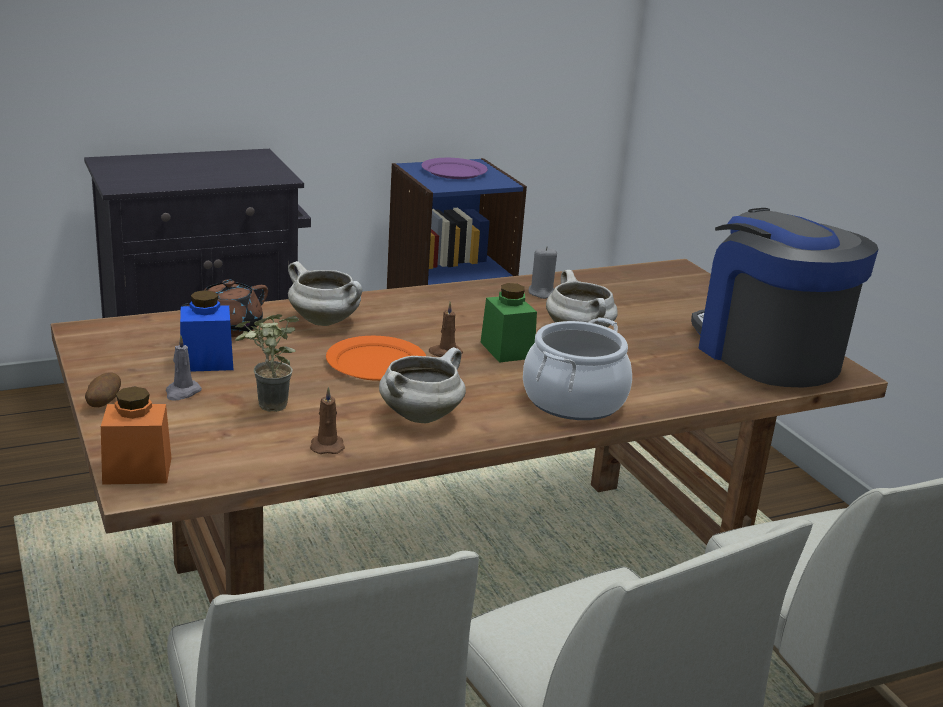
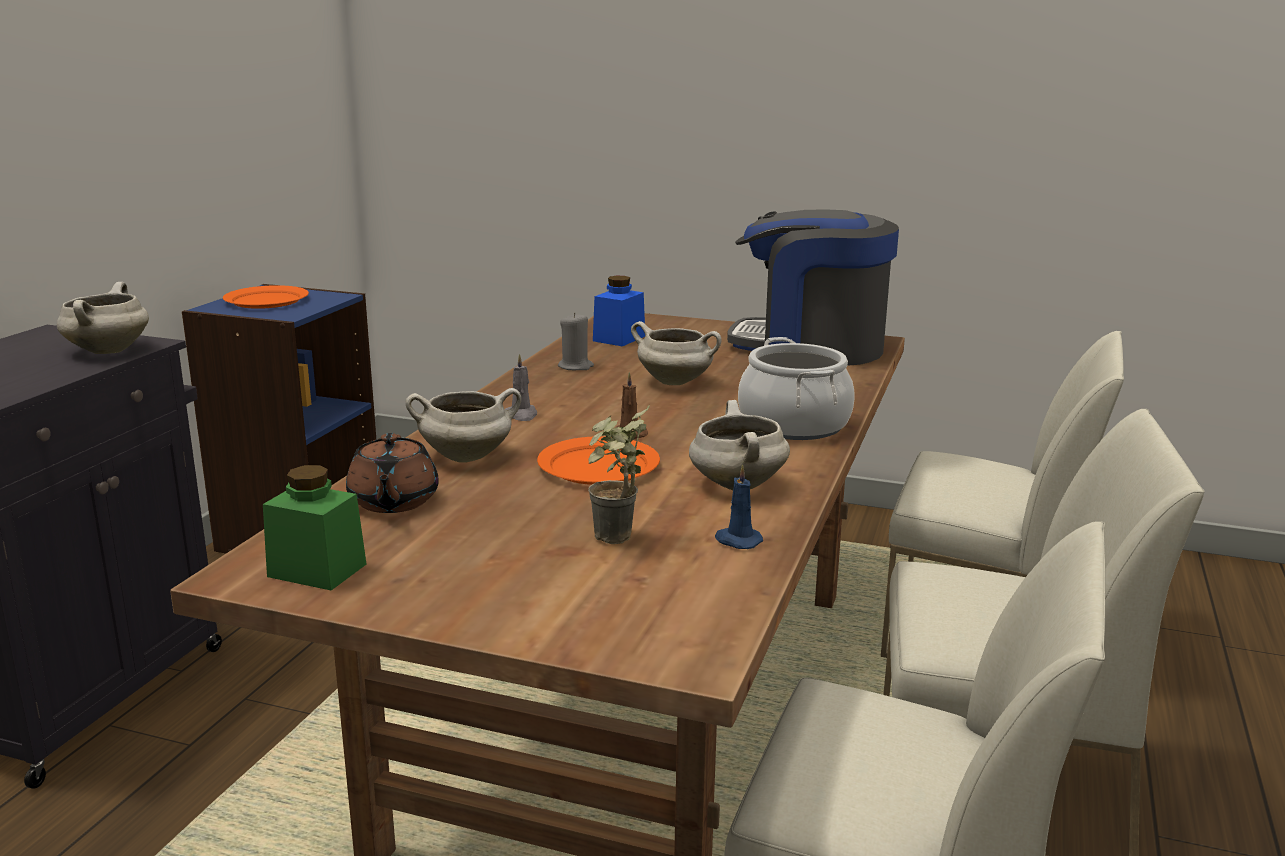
camera: 45 degrees left, 5 degrees down
potato [85,372,121,407] -> none
orange jar [101,386,171,485] -> none
grey candle [166,335,202,401] -> grey candle moved to [504,354,537,421]
blue jar [180,290,233,372] -> blue jar moved to [593,276,645,346]
brown candle [310,386,345,454] -> blue candle [715,464,763,549]
purple plate [421,158,488,179] -> orange plate [223,285,309,309]
green jar [480,283,537,363] -> green jar moved to [263,465,366,590]
none -> white cooking pot [57,282,149,354]

